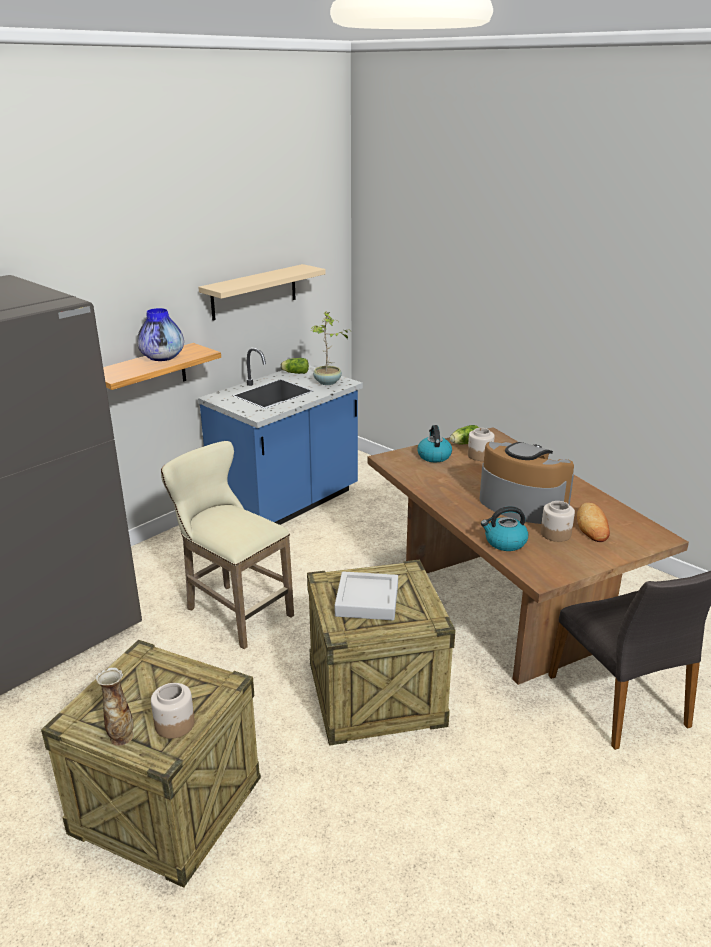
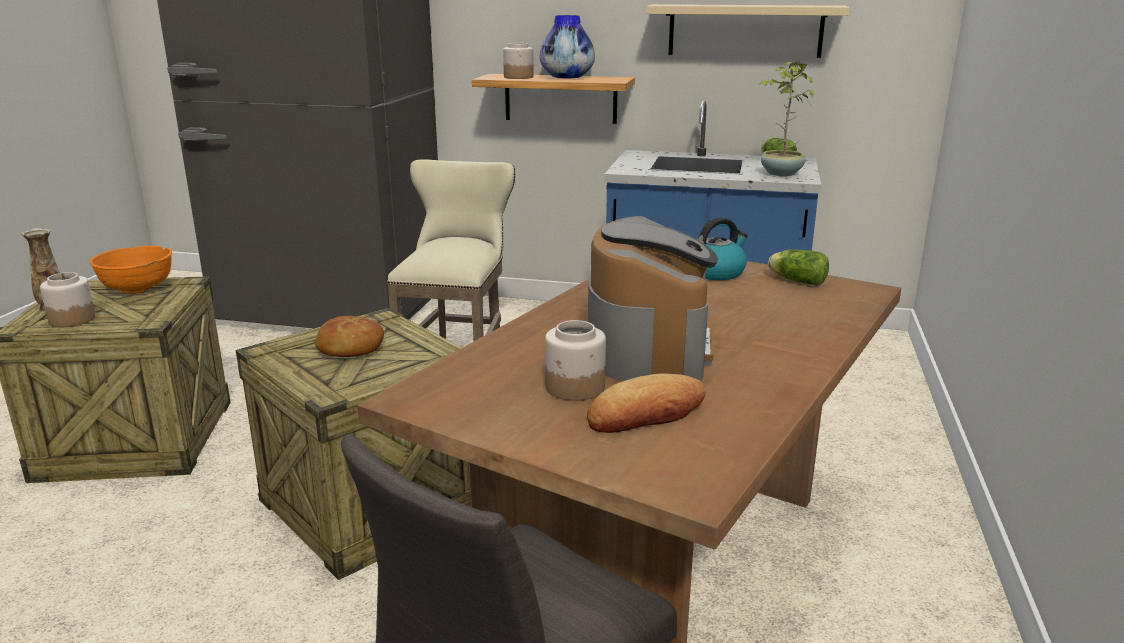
camera: 60 degrees right, 5 degrees down
grey tray [335,571,398,620] -> bread [315,316,384,357]
jar [468,428,494,461] -> jar moved to [503,43,534,79]
kettle [481,506,528,551] -> none
none -> orange bowl [90,246,172,294]

